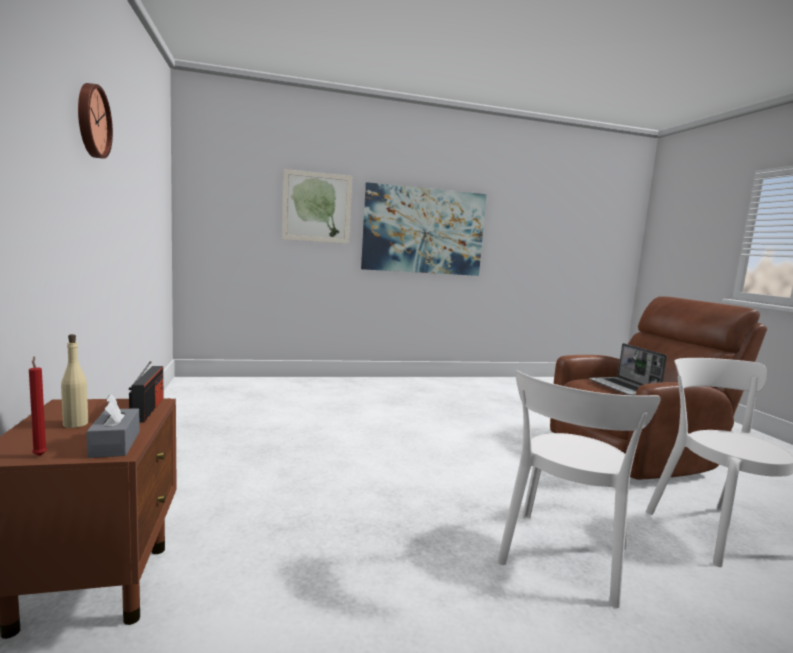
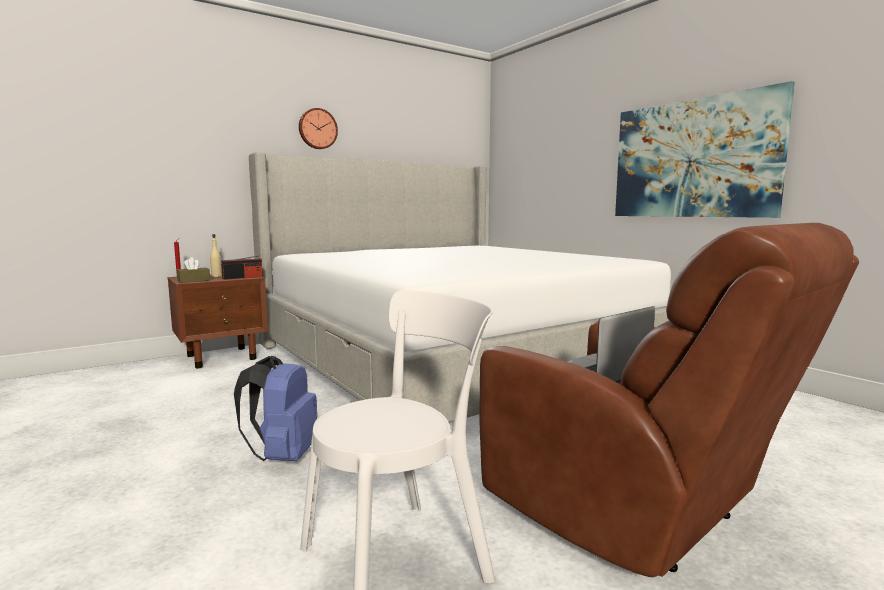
camera: 70 degrees right, 0 degrees up
grey tissue box [86,394,140,458] -> brown tissue box [177,257,210,283]
picture [282,169,352,244] -> none
white chair [497,370,660,608] -> blue backpack [234,356,317,461]
none -> bed [249,152,671,423]

